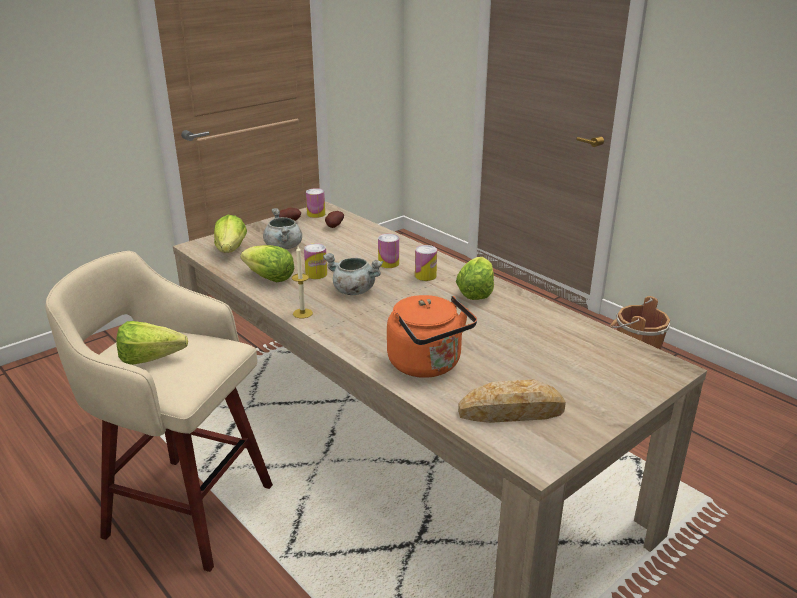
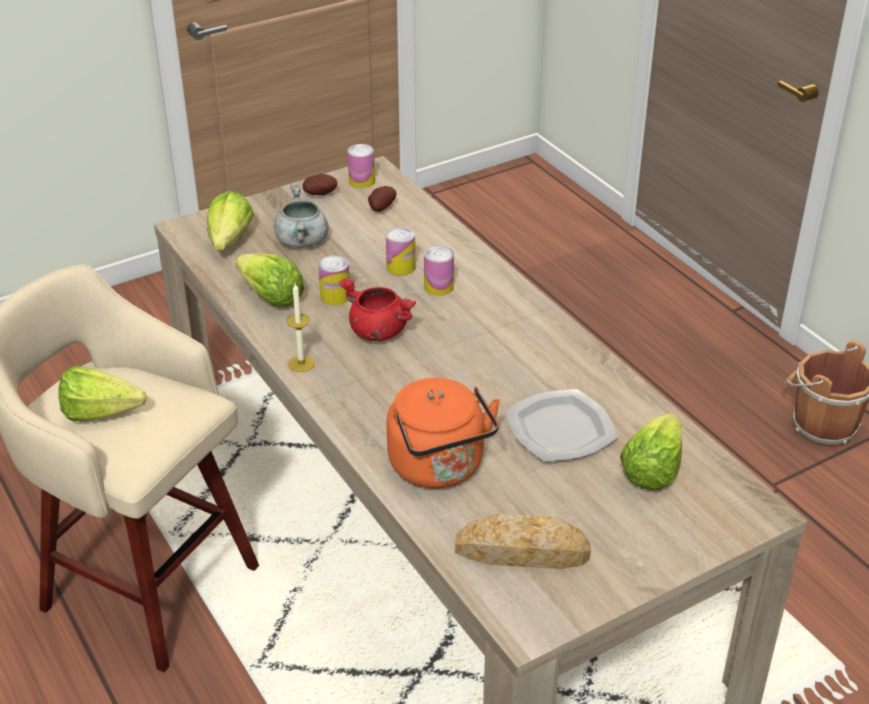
camera: 10 degrees right, 10 degrees up
grey cooking pot [323,253,383,295] -> red cooking pot [339,278,416,341]
can [415,245,437,281] -> can moved to [386,227,415,276]
lettuce [456,257,494,300] -> lettuce moved to [620,413,682,490]
none -> plate [506,389,618,462]

